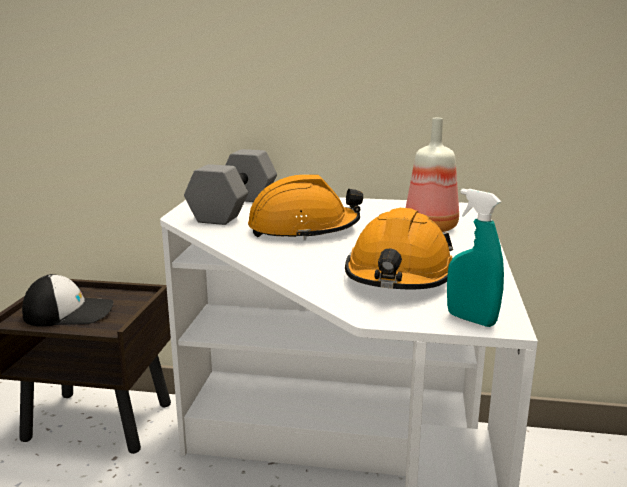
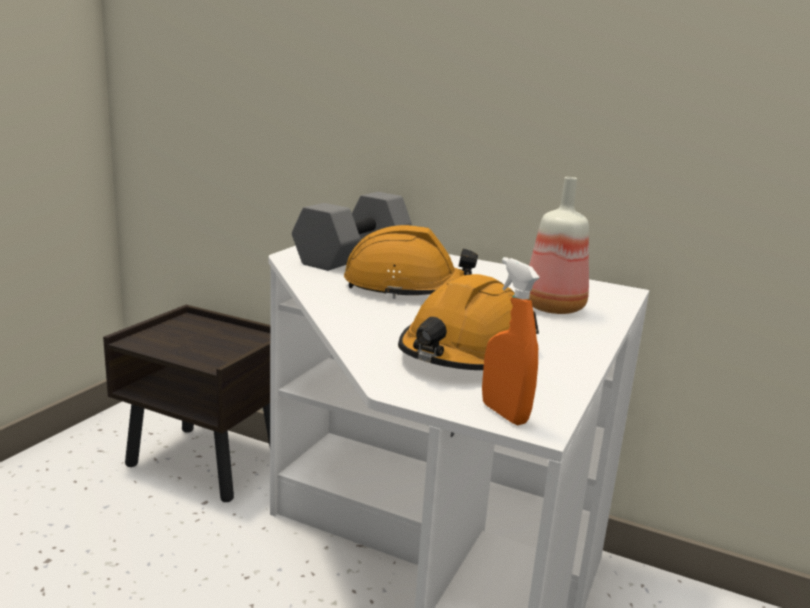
camera: 15 degrees right, 0 degrees up
cap [22,274,114,327] -> none
turquoise spray bottle [447,189,504,327] -> orange spray bottle [482,257,540,425]

